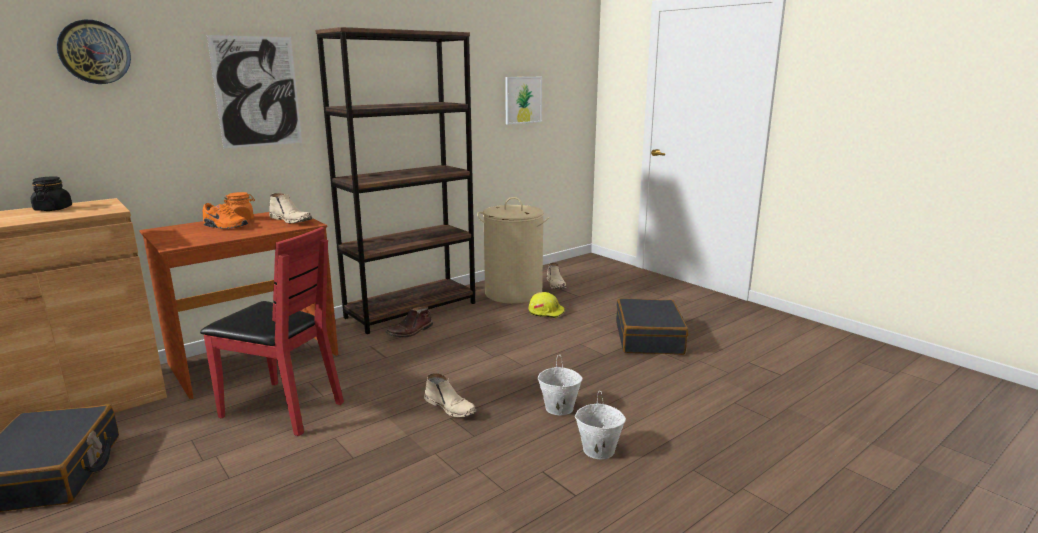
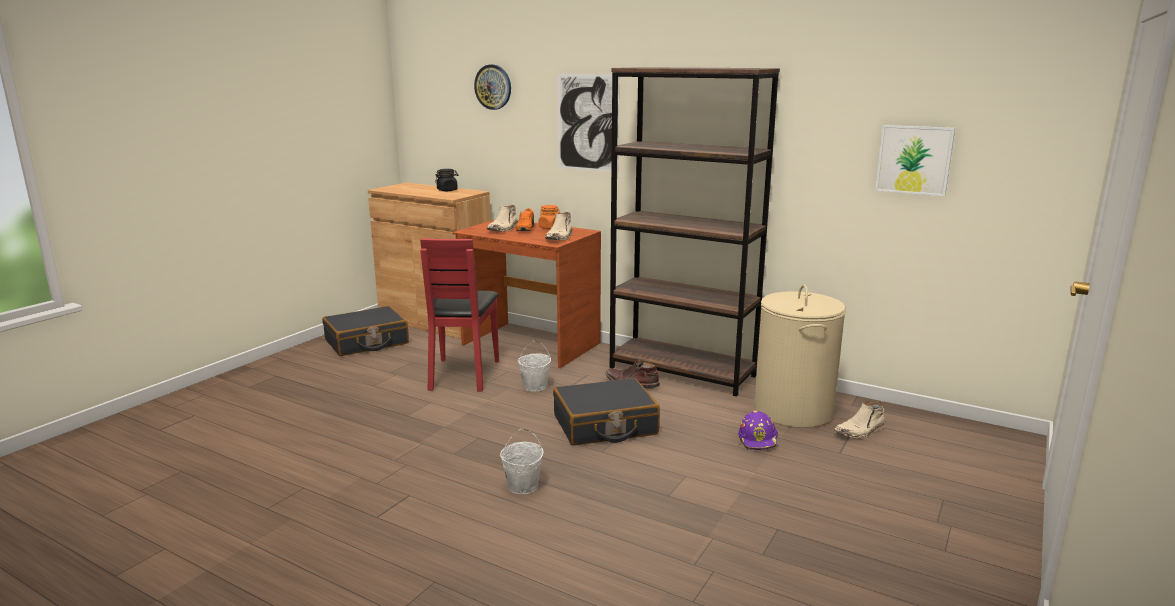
camera: 70 degrees right, 0 degrees up
beige boot [424,373,477,417] -> beige boot moved to [487,205,518,232]
yellow hard hat [528,292,565,318] -> purple hard hat [738,410,778,450]
white bucket [575,391,626,459] -> white bucket moved to [518,341,551,392]
black suitcase [616,298,688,355] -> black suitcase moved to [553,378,660,445]

